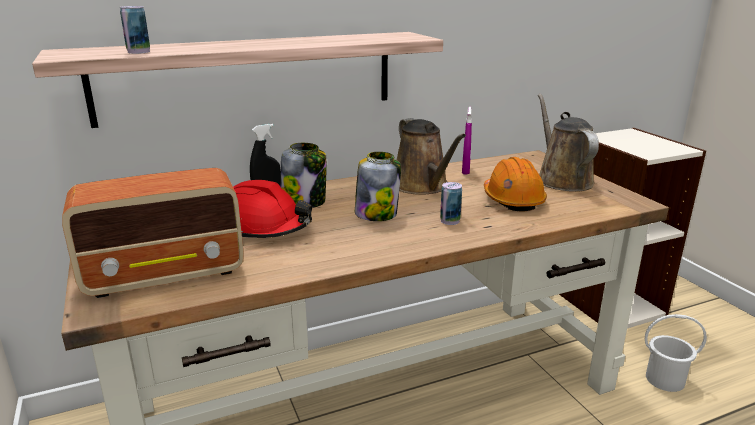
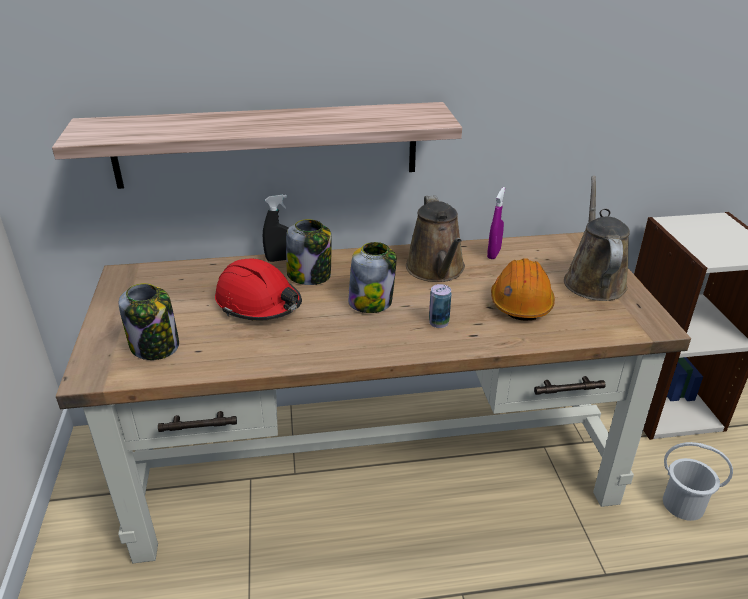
camera: 15 degrees right, 10 degrees up
radio [62,168,244,298] -> jar [118,283,179,360]
can [120,6,150,54] -> none

